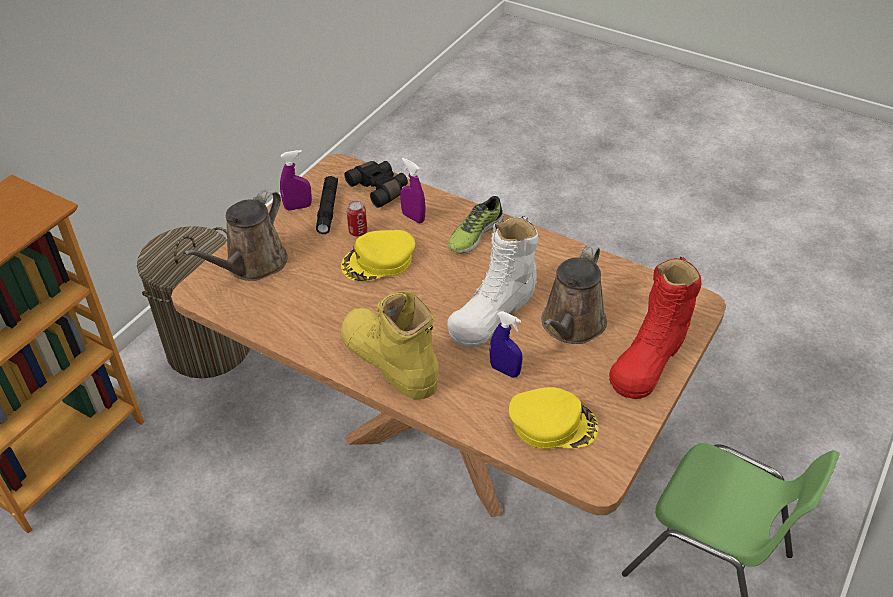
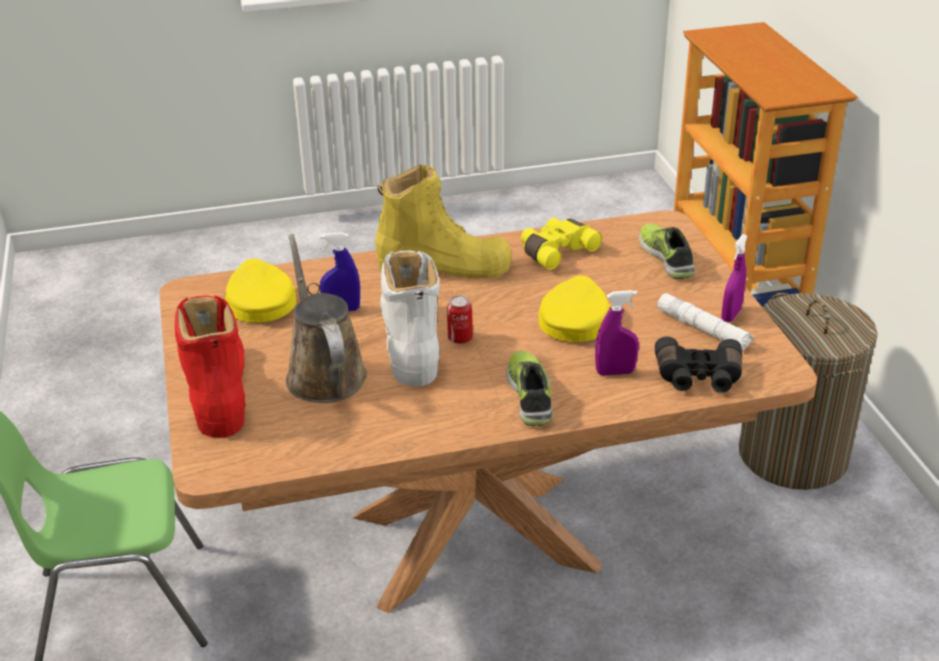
camera: 135 degrees right, 10 degrees down
brown watering can [183,189,288,281] -> shoe [639,224,695,279]
black flashlight [316,176,338,234] -> white flashlight [657,293,754,350]
can [347,201,367,236] -> can moved to [447,295,473,344]
yellow cap [509,387,599,449] -> yellow cap turned 105 degrees clockwise [225,259,296,323]
none -> yellow binoculars [521,218,602,270]

